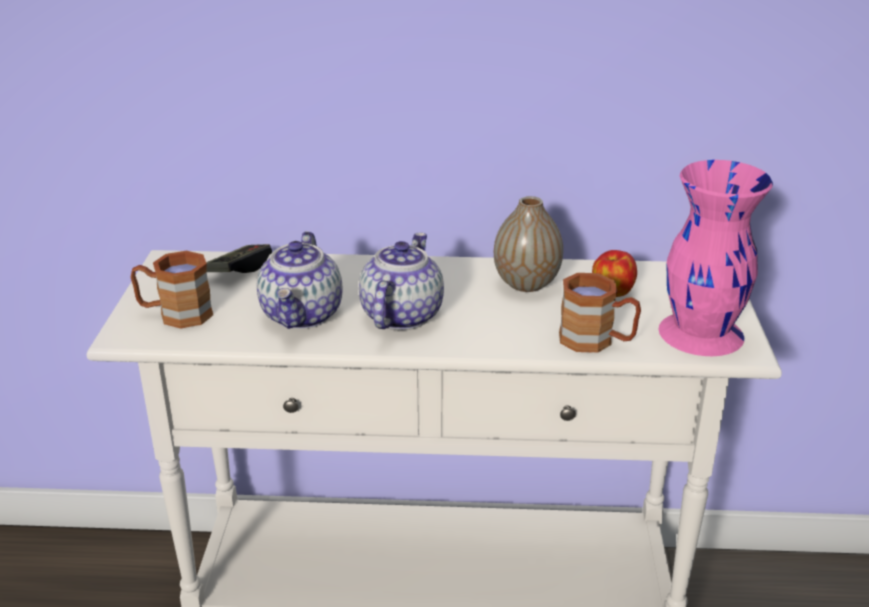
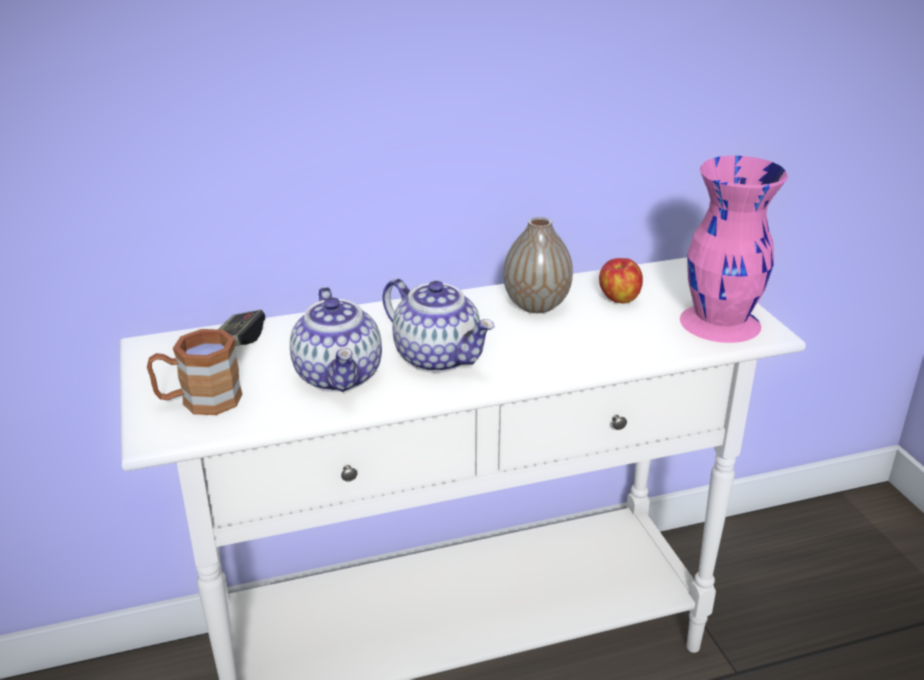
camera: 20 degrees left, 0 degrees up
teapot [359,232,444,330] -> teapot turned 135 degrees clockwise [382,279,495,373]
brown mug [559,273,641,353] -> none

